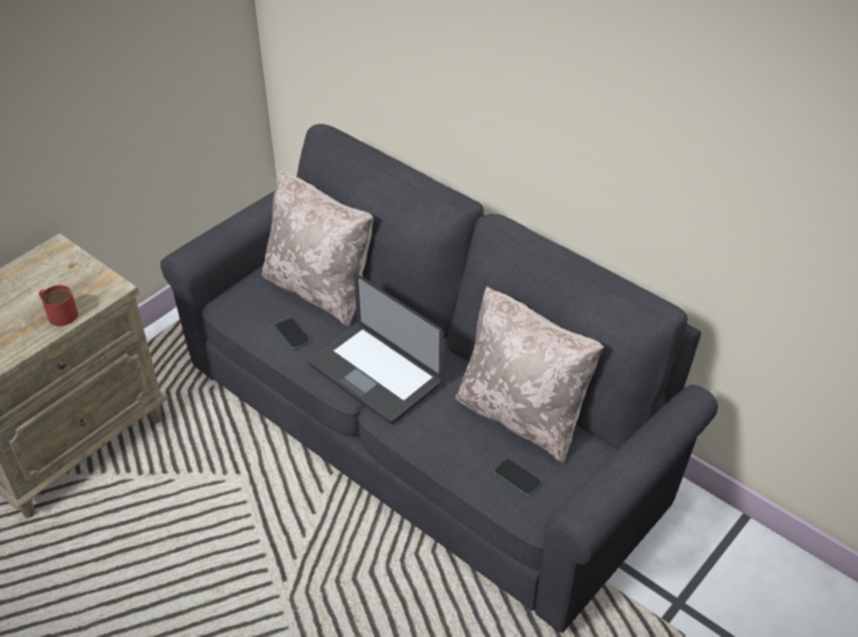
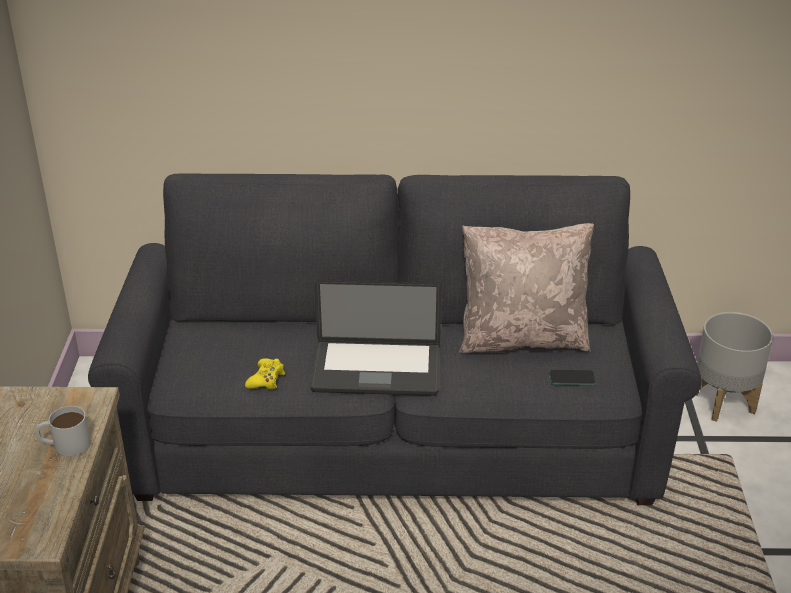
camera: 40 degrees left, 10 degrees down
red mug [39,285,78,326] -> white mug [35,406,91,456]
beige pillow [262,170,373,327] -> none
phone [274,318,310,350] -> yellow game controller [245,358,285,390]
none -> grey planter [696,312,773,422]

